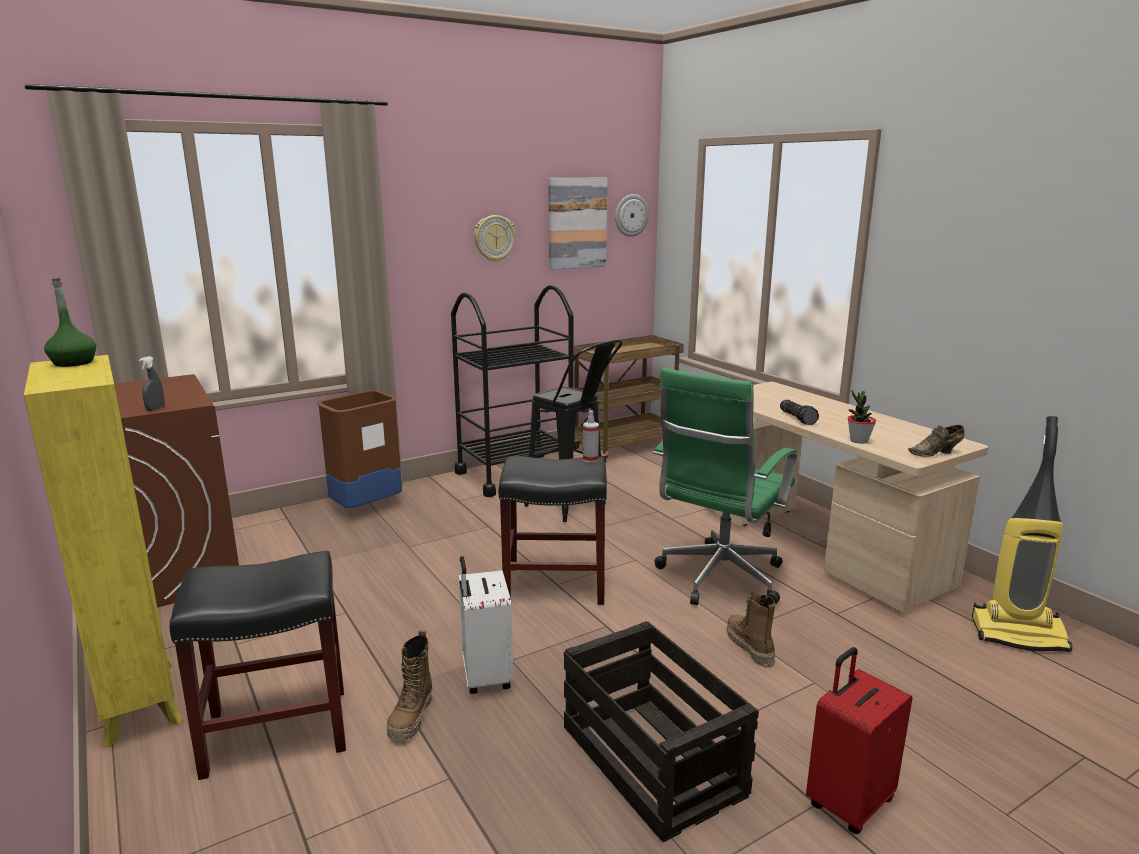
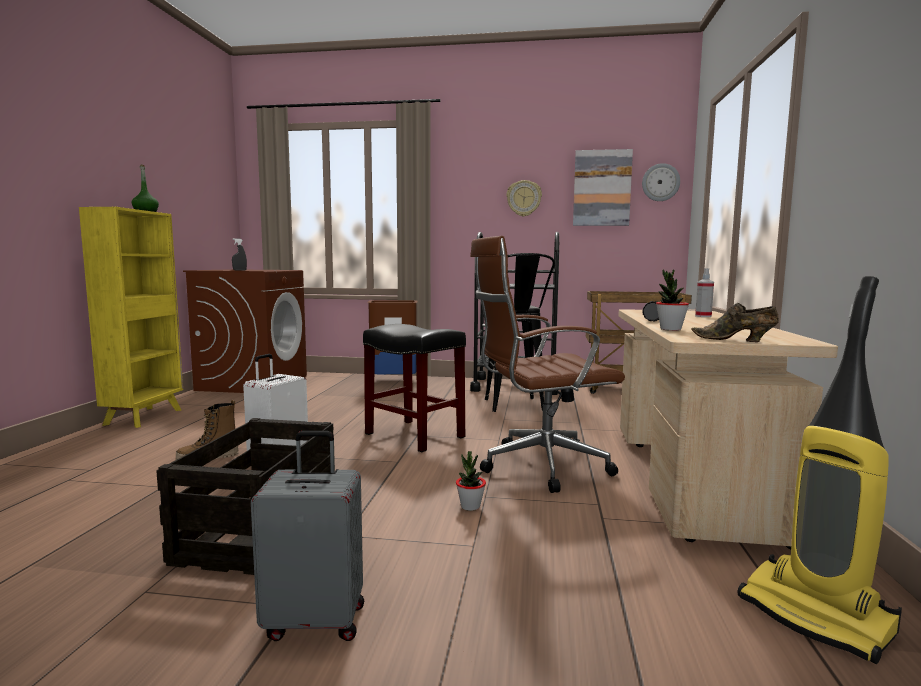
camera: 40 degrees right, 10 degrees down
black stool [170,551,346,780] -> none
spray bottle [583,410,599,463] -> spray bottle moved to [695,268,714,317]
green office chair [653,368,797,605] -> brown office chair [470,236,625,493]
boot [727,593,775,667] -> potted plant [456,451,486,511]
red suitcase [806,647,912,834] -> grey suitcase [251,431,364,641]

